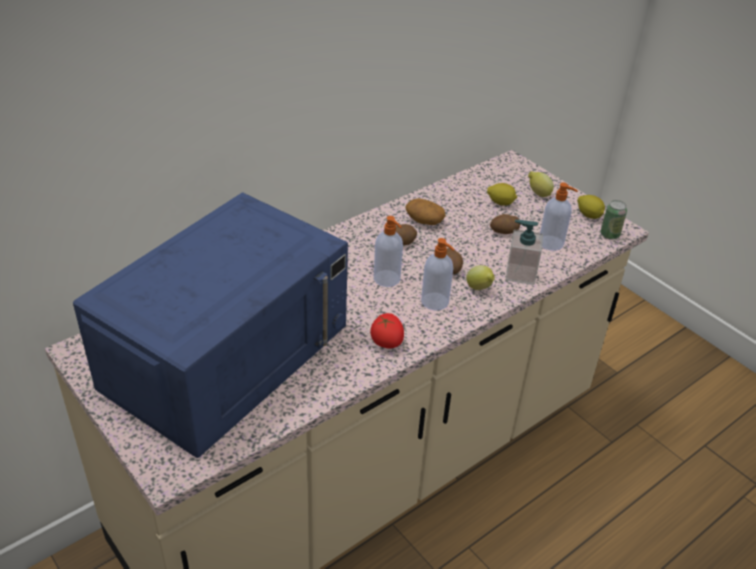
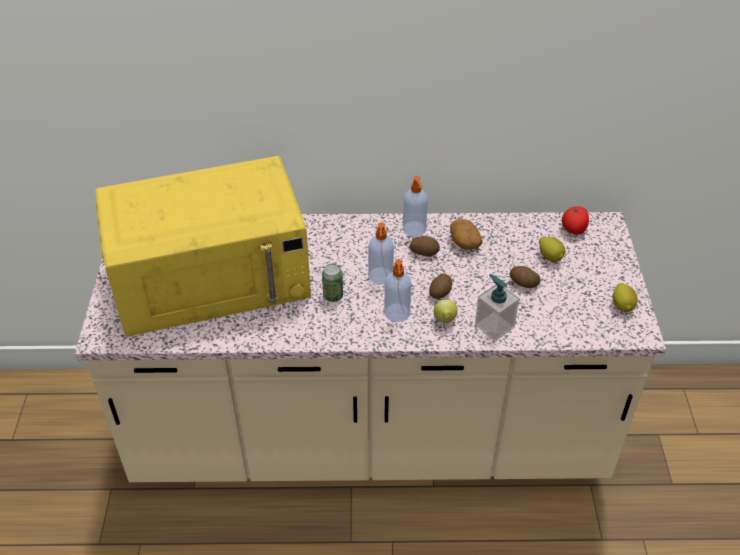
camera: 40 degrees right, 5 degrees up
blue microwave [73,192,348,458] -> yellow microwave [95,156,311,337]
tomato [370,313,404,349] -> tomato moved to [562,206,589,234]
lemon [528,171,554,197] -> none
soap dispenser [540,183,578,251] -> soap dispenser moved to [403,176,428,237]
can [601,200,627,240] -> can moved to [322,264,343,302]

